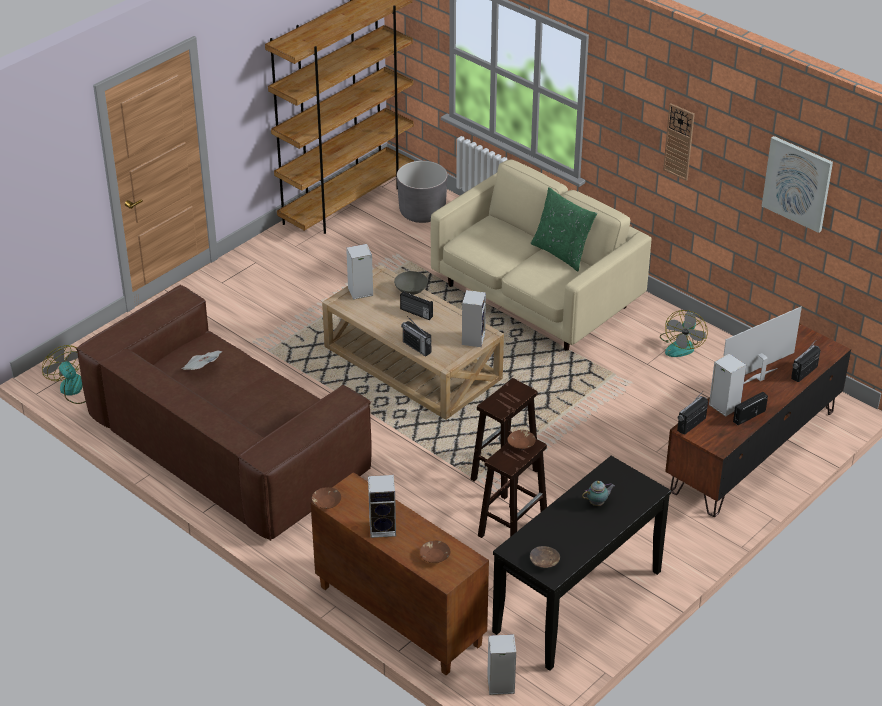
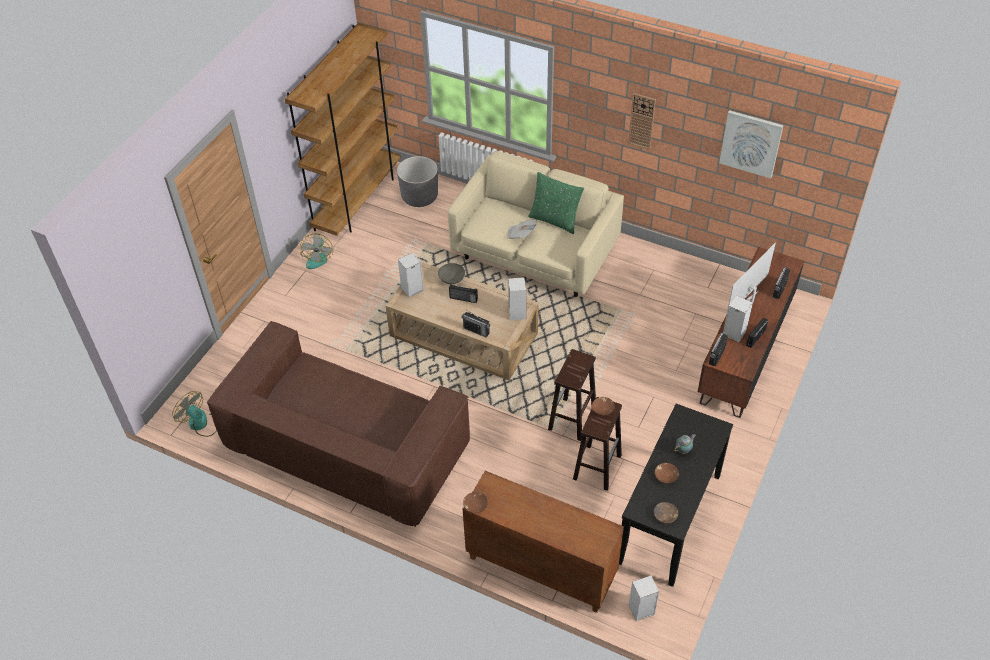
camera: 15 degrees left, 10 degrees up
newspaper [181,350,222,370] -> newspaper moved to [507,219,537,239]
speaker [368,475,396,538] -> none
brown bowl [420,541,450,563] -> brown bowl moved to [655,463,679,483]
fan [660,310,708,357] -> fan moved to [300,234,333,269]

